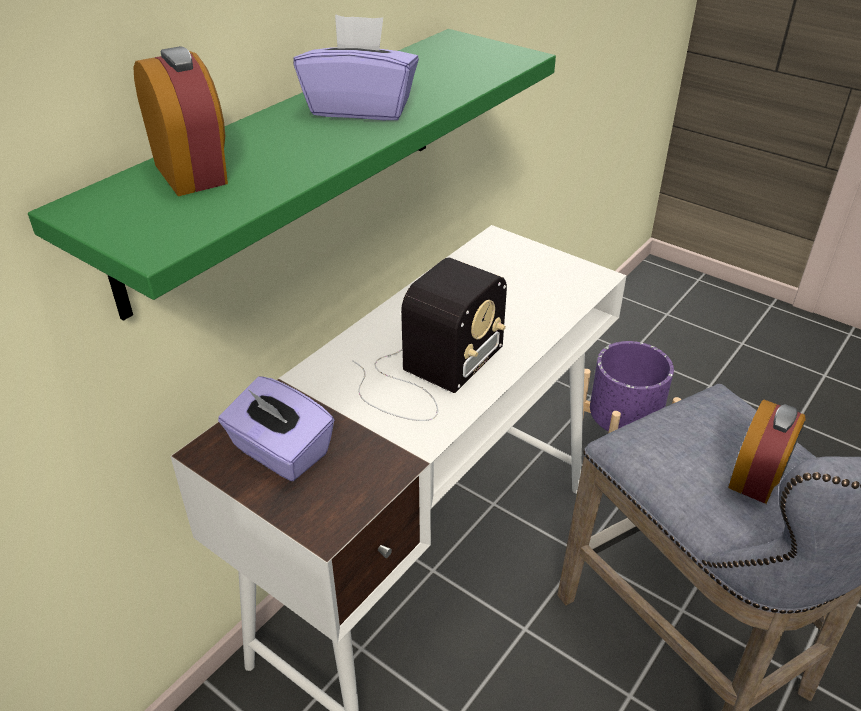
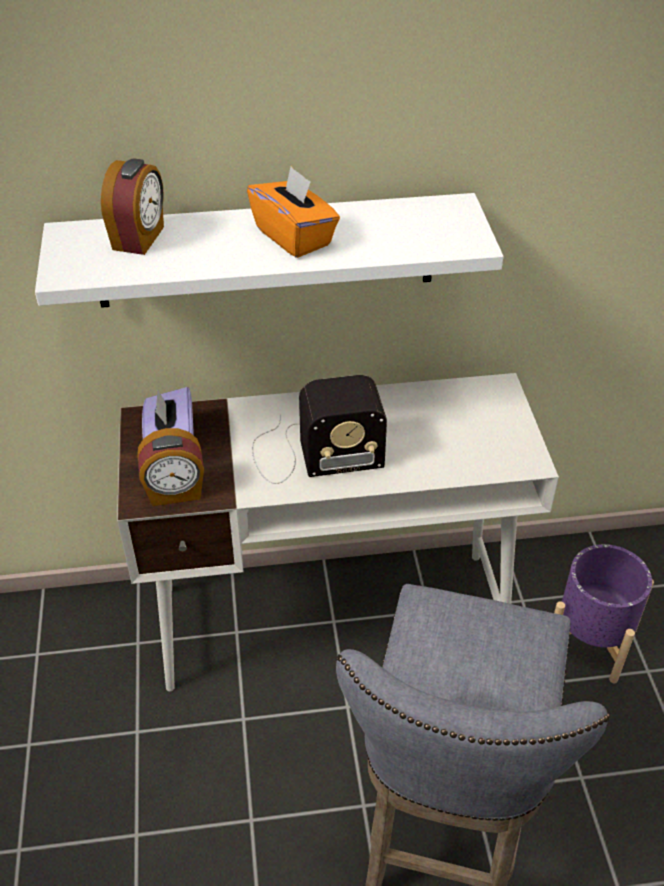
camera: 45 degrees right, 5 degrees up
green shelf [28,29,556,321] -> white shelf [35,193,503,308]
purple tissue box [293,15,419,120] -> orange tissue box [247,166,340,258]
alarm clock [728,400,806,504] -> alarm clock moved to [137,428,204,506]

